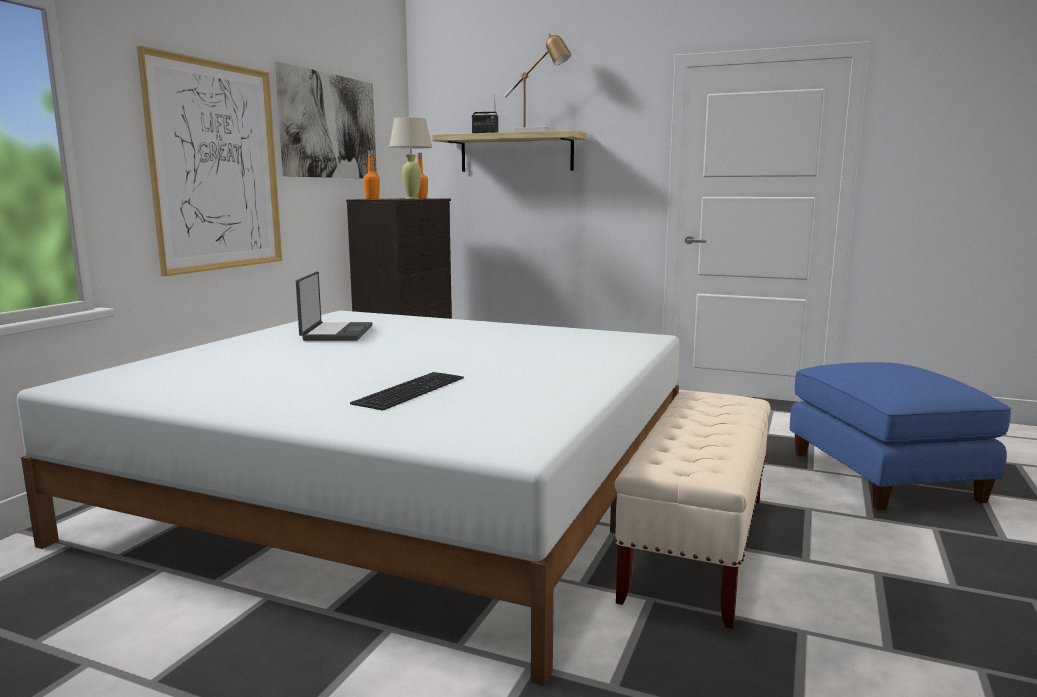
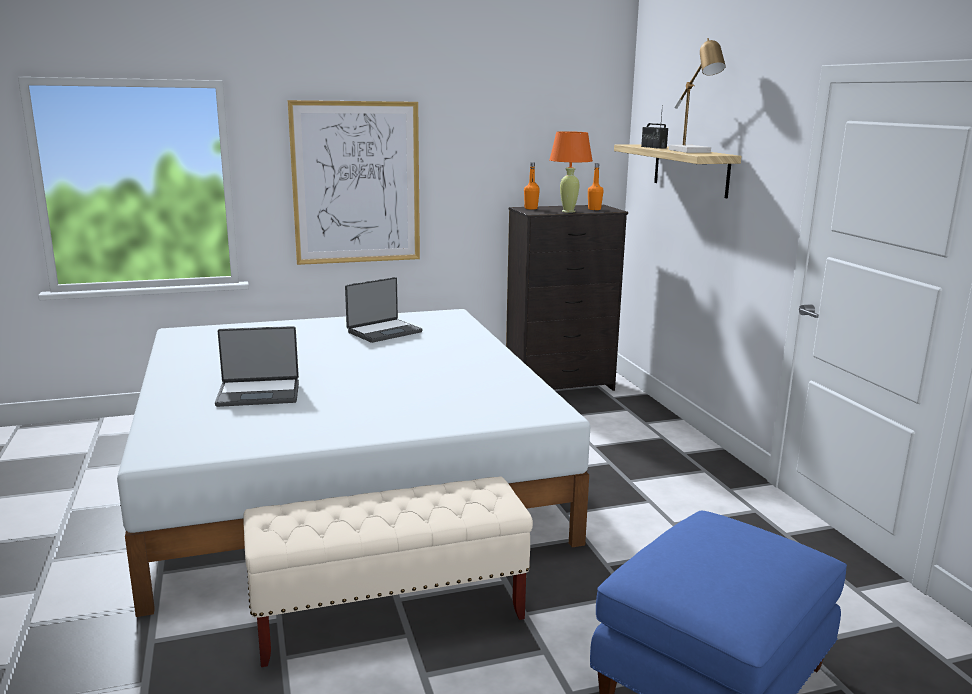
camera: 50 degrees right, 5 degrees up
picture [275,61,377,178] -> none
keyboard [350,372,464,411] -> laptop [215,326,299,407]
beige table lamp [389,117,432,199] -> orange table lamp [549,131,592,213]

